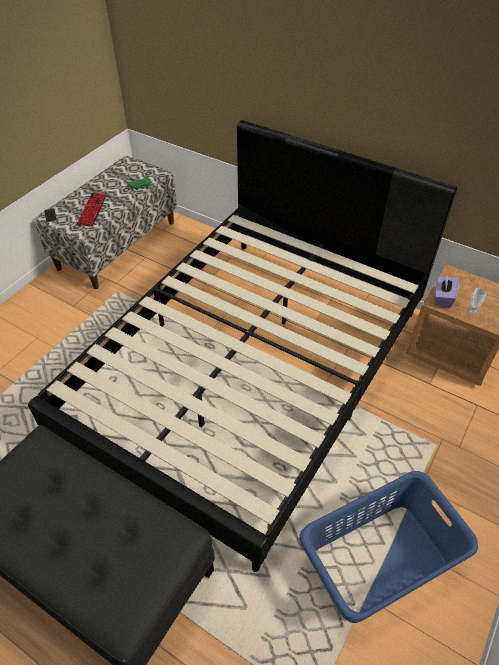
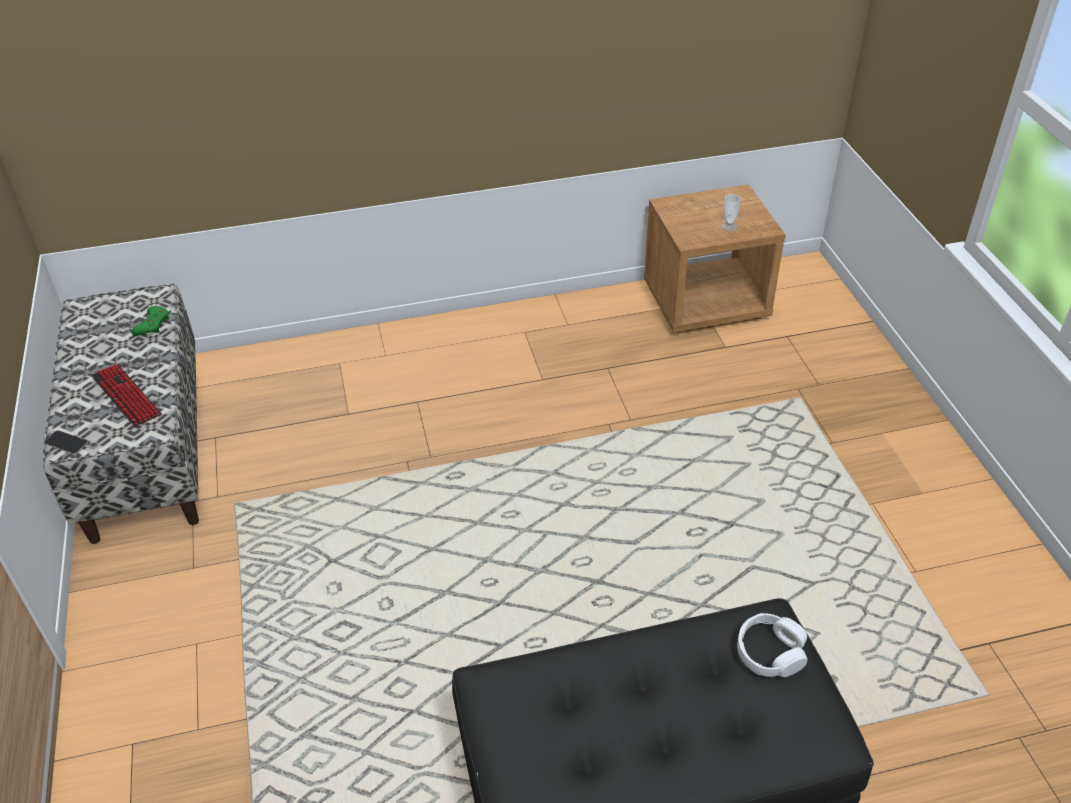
camera: 45 degrees left, 5 degrees down
black bed [28,120,458,572] -> none
blue laundry basket [299,471,478,623] -> none
purple tissue box [434,275,459,308] -> none
none -> white headphones [737,613,807,677]

